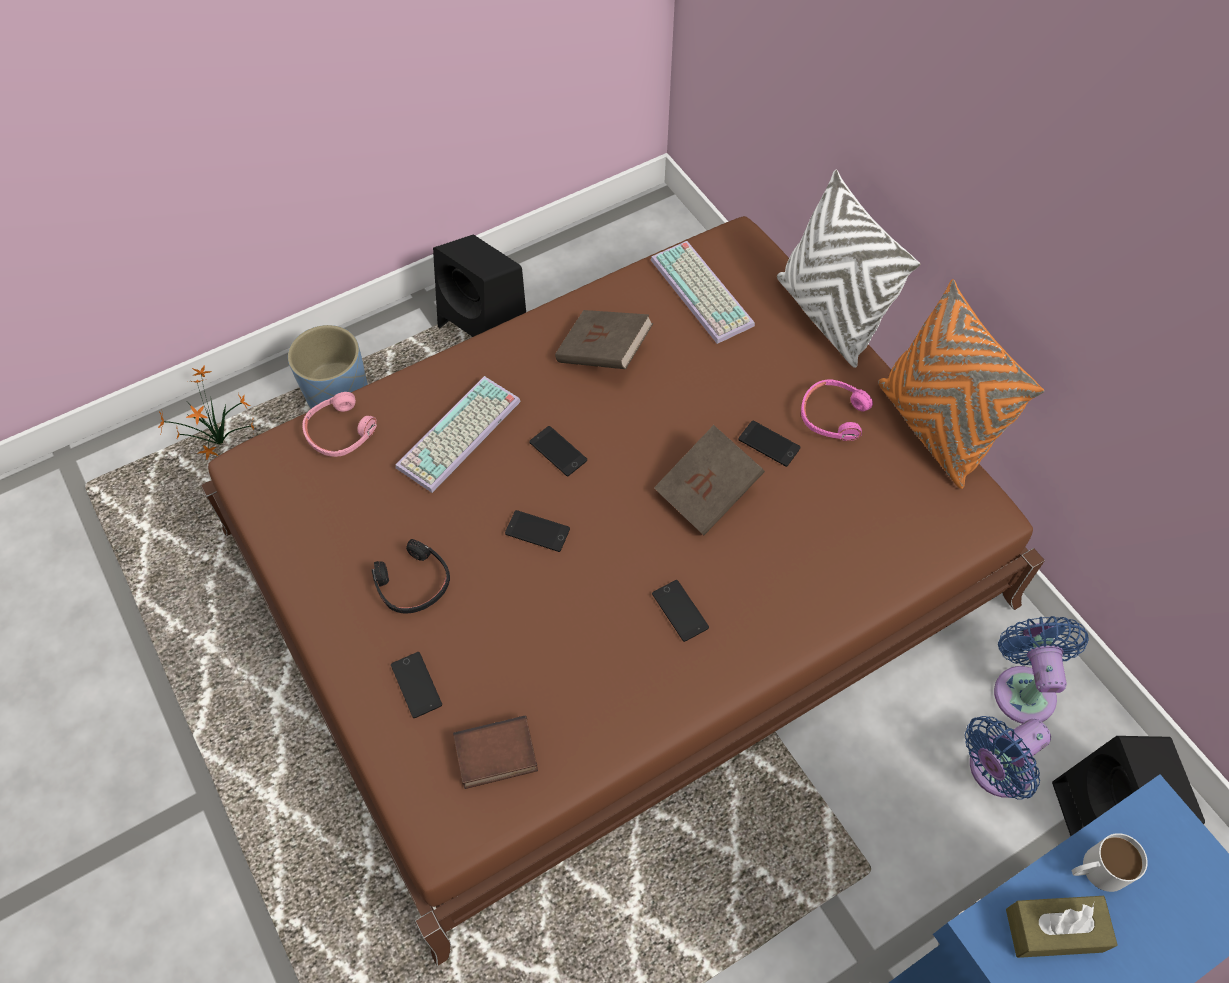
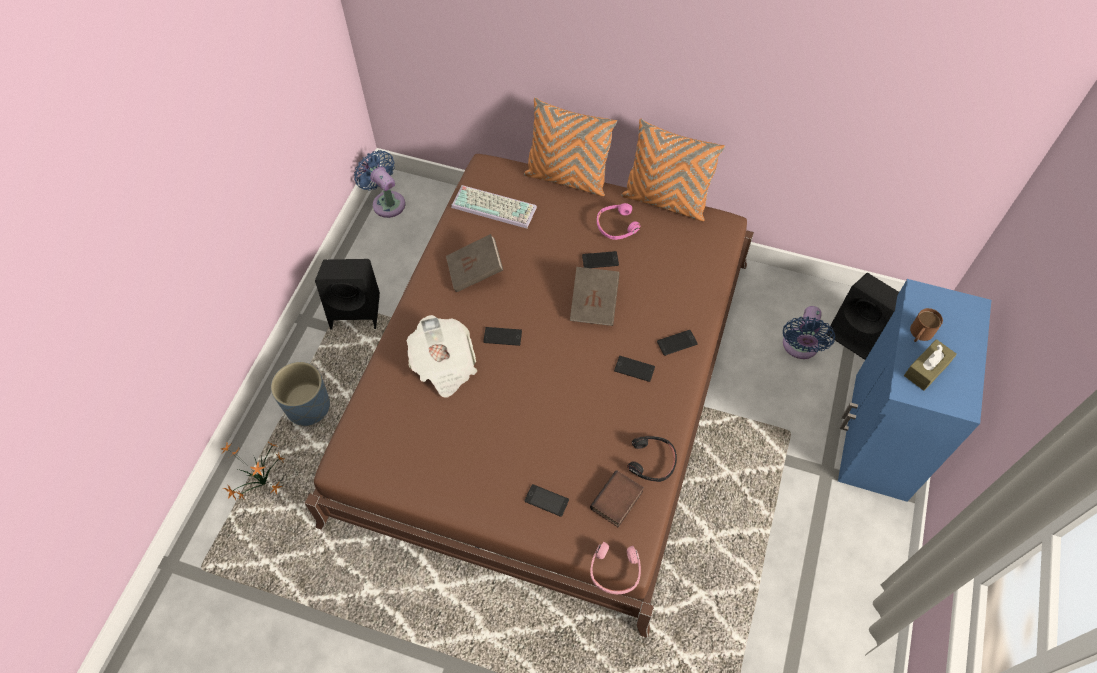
camera: 40 degrees left, 0 degrees up
pink headphones [302,392,377,457] -> pink headphones moved to [590,542,641,594]
black headphones [372,539,450,613] -> black headphones moved to [627,436,677,482]
keyboard [395,376,521,493] -> newspaper [407,315,477,398]
phone [505,510,570,552] -> phone moved to [657,330,698,356]
white pillow [777,170,920,368] -> orange pillow [524,97,617,196]
blue fan [994,616,1089,724] -> blue fan moved to [354,150,405,218]
white mug [1072,833,1148,892] -> brown mug [910,308,943,342]

